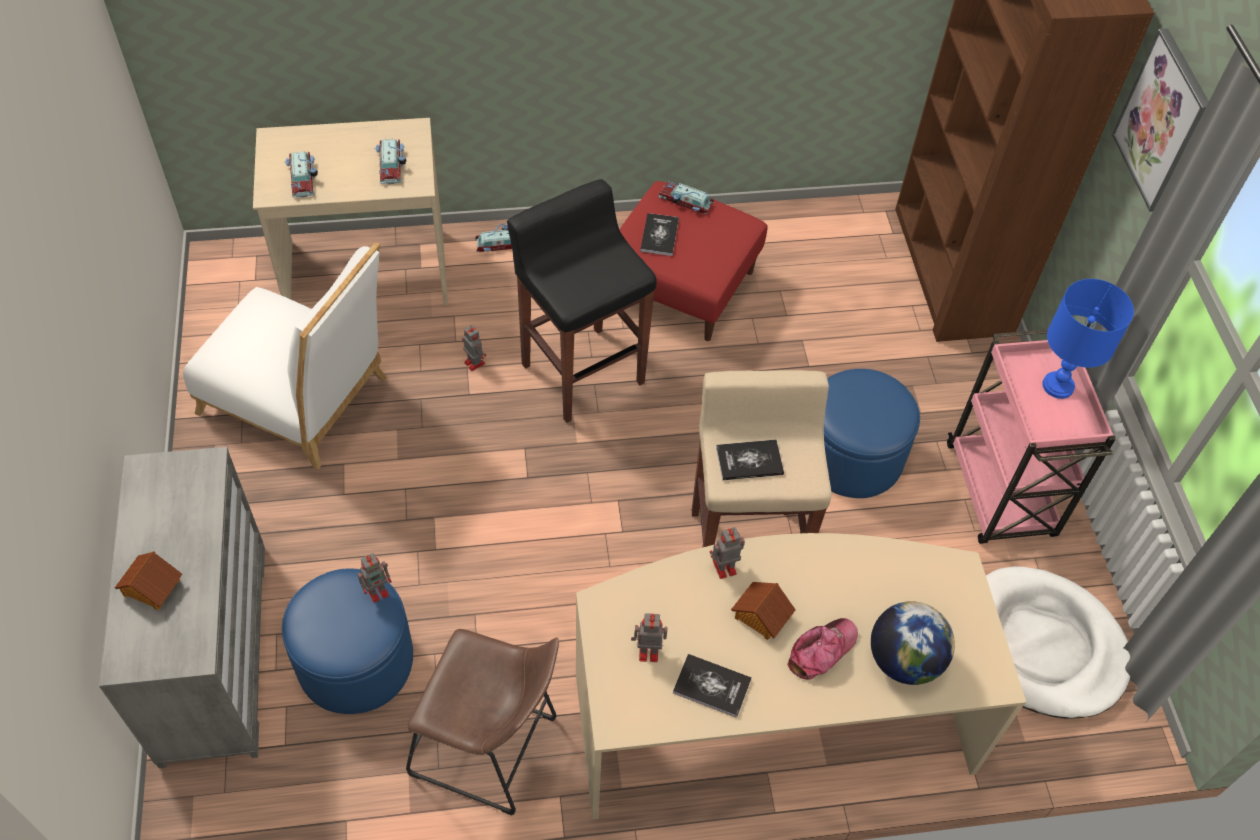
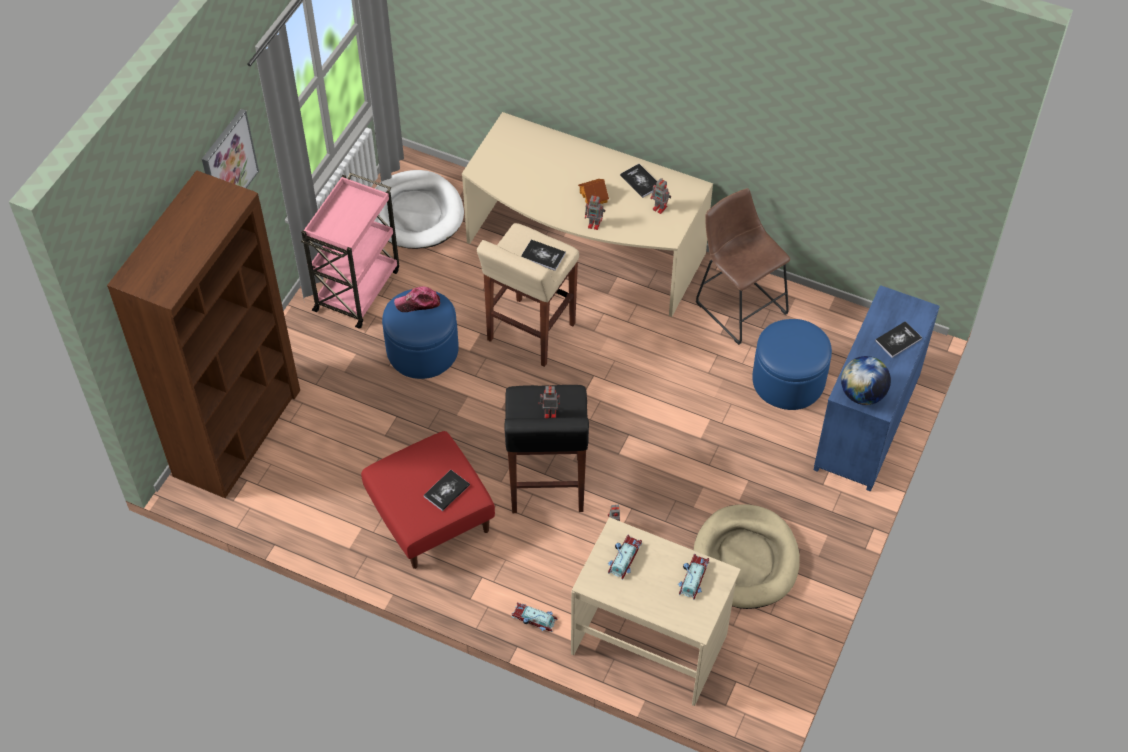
camera: 145 degrees left, 0 degrees up
grey dresser [99,447,265,768] -> blue dresser [814,285,940,492]
toy house [115,551,182,610] -> book [875,321,922,358]
white chair [183,243,387,469] -> beige dog bed [694,504,800,609]
toy robot [357,553,392,603] -> toy robot moved to [539,386,560,418]
toy car [658,181,714,214] -> none
cap [787,618,858,680] -> cap moved to [394,286,440,312]
globe [871,601,955,685] -> globe moved to [841,356,891,405]
blue table lamp [1042,279,1134,399] -> none

